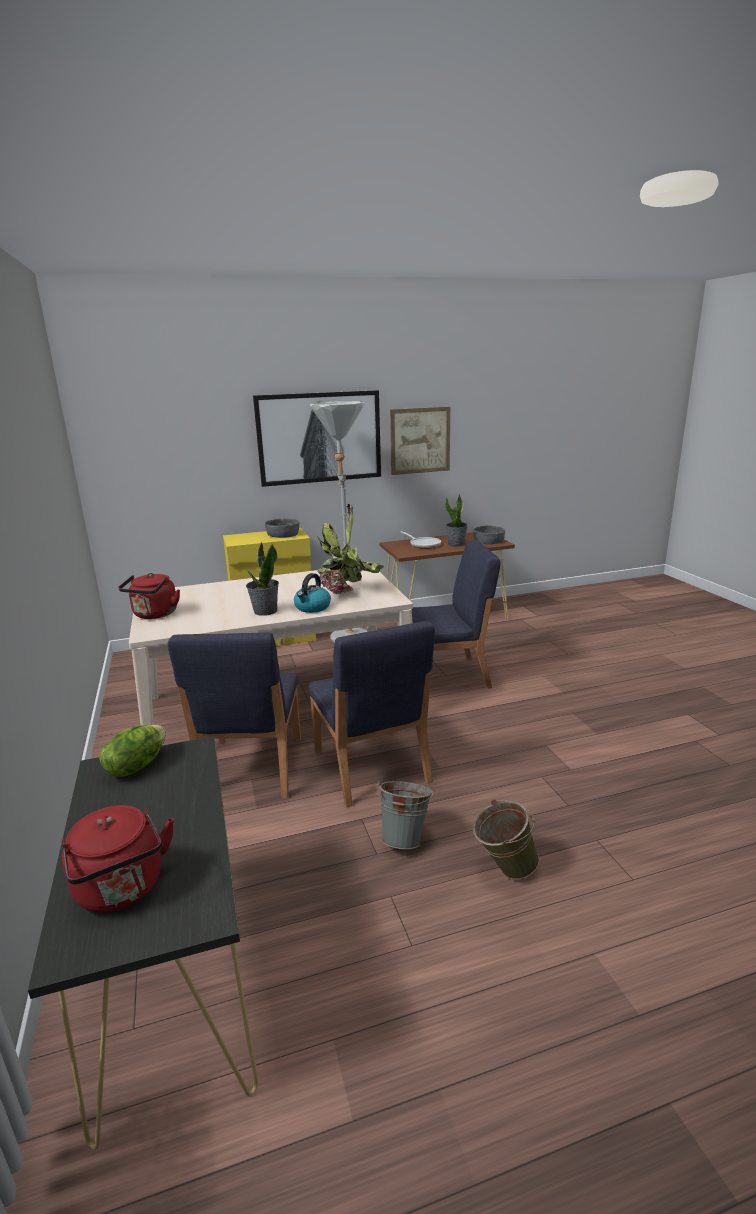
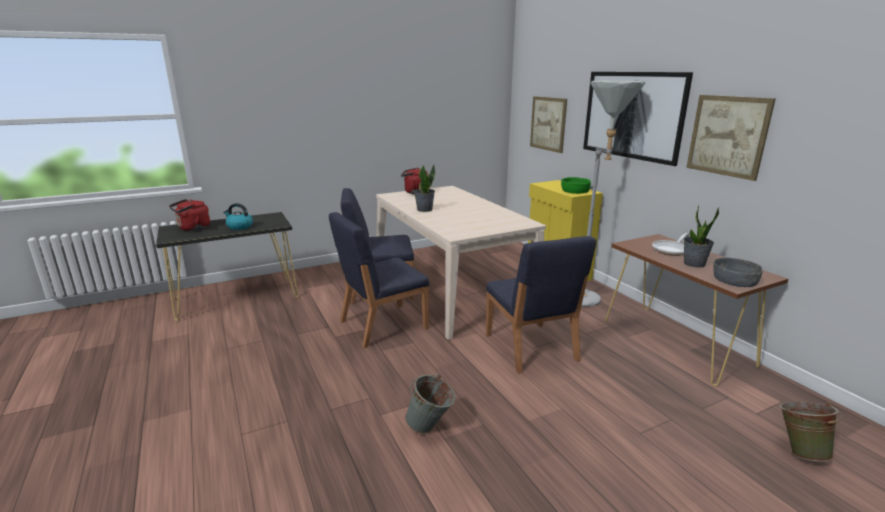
camera: 80 degrees right, 0 degrees up
lettuce [99,725,167,777] -> none
grey bowl [265,518,300,538] -> green bowl [561,177,591,194]
kettle [294,573,331,613] -> kettle moved to [223,203,253,230]
potted plant [317,504,384,594] -> none
grey bucket [376,781,434,849] -> grey bucket moved to [405,374,455,434]
green bucket [473,799,539,880] -> green bucket moved to [780,402,842,462]
none -> picture [530,96,567,153]

